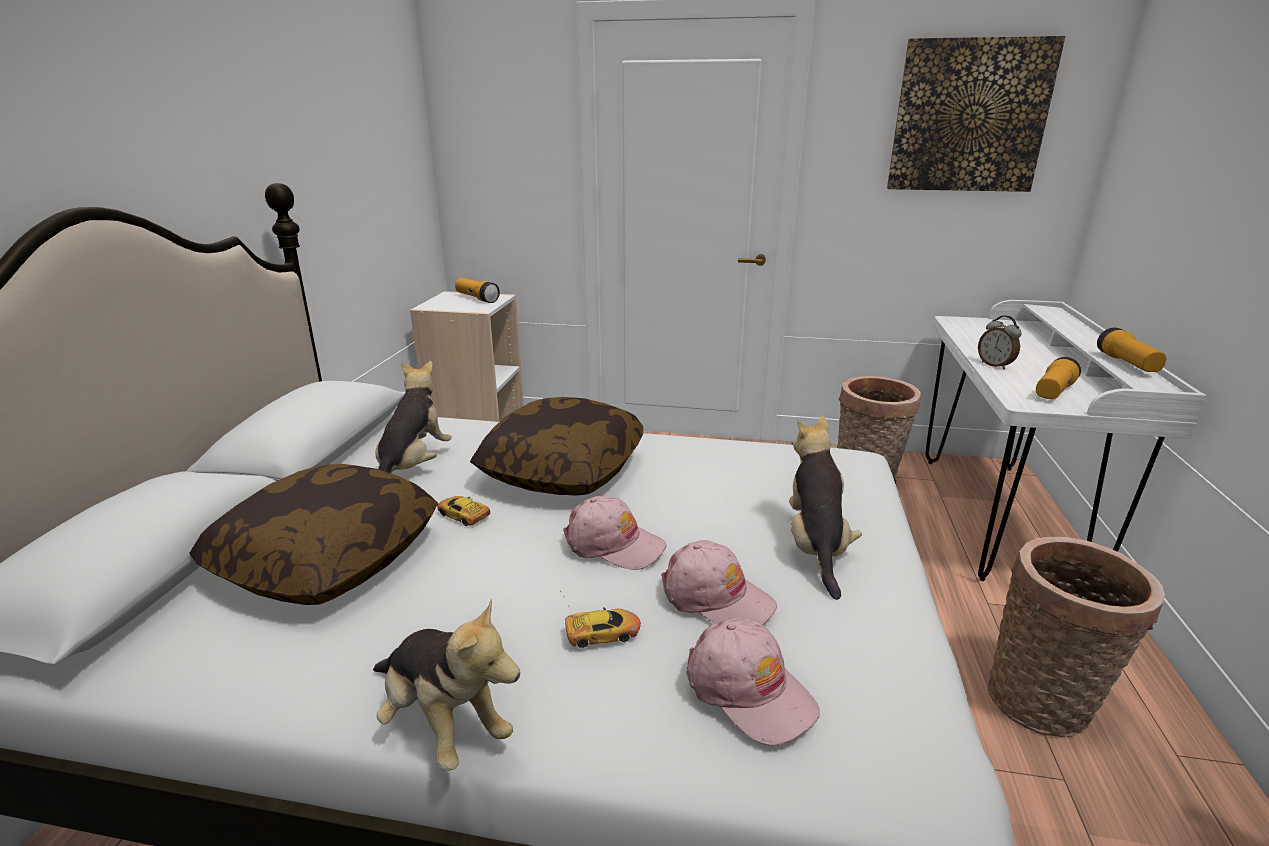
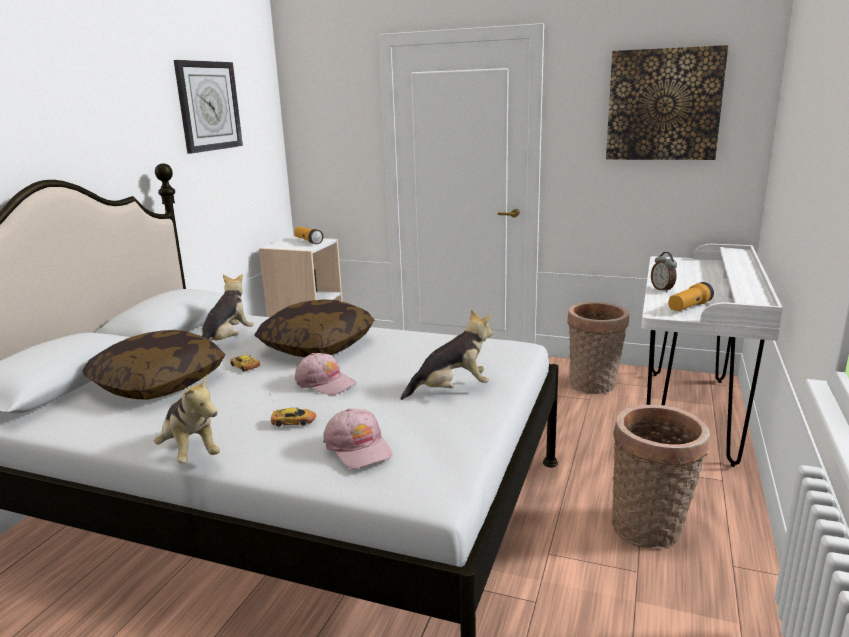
camera: 10 degrees right, 5 degrees down
pink cap [661,540,777,625] -> none
plush toy [789,416,862,600] -> plush toy turned 60 degrees clockwise [400,309,493,400]
flashlight [1097,327,1166,372] -> none
none -> wall clock [174,60,243,153]

